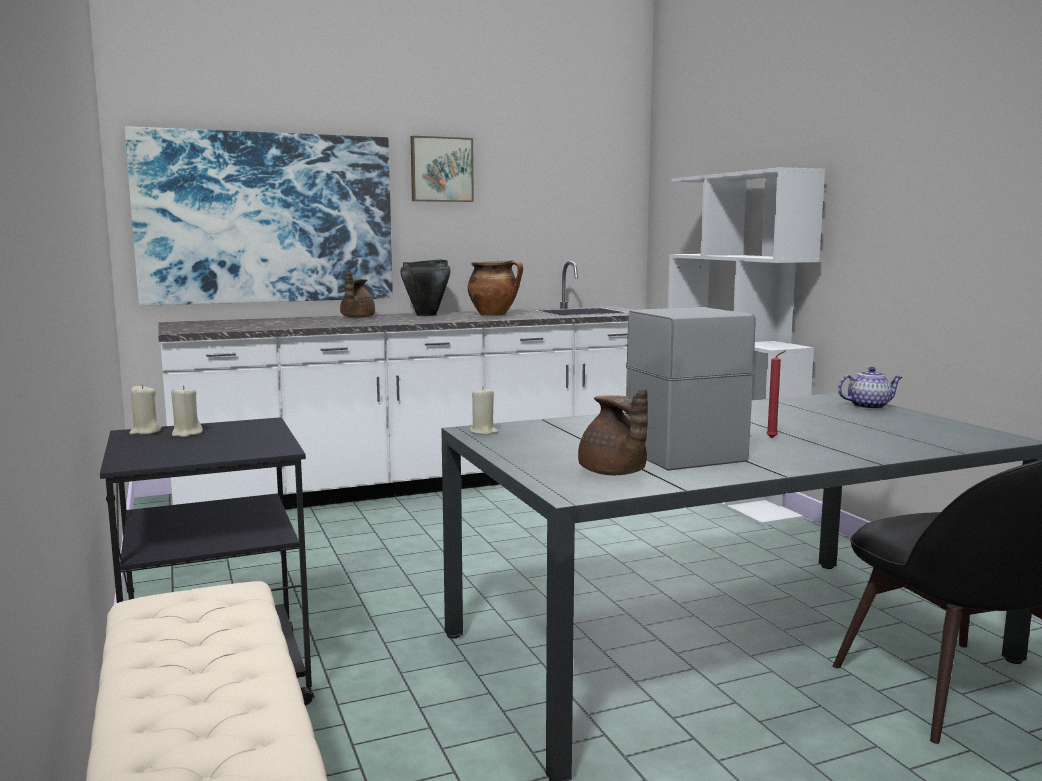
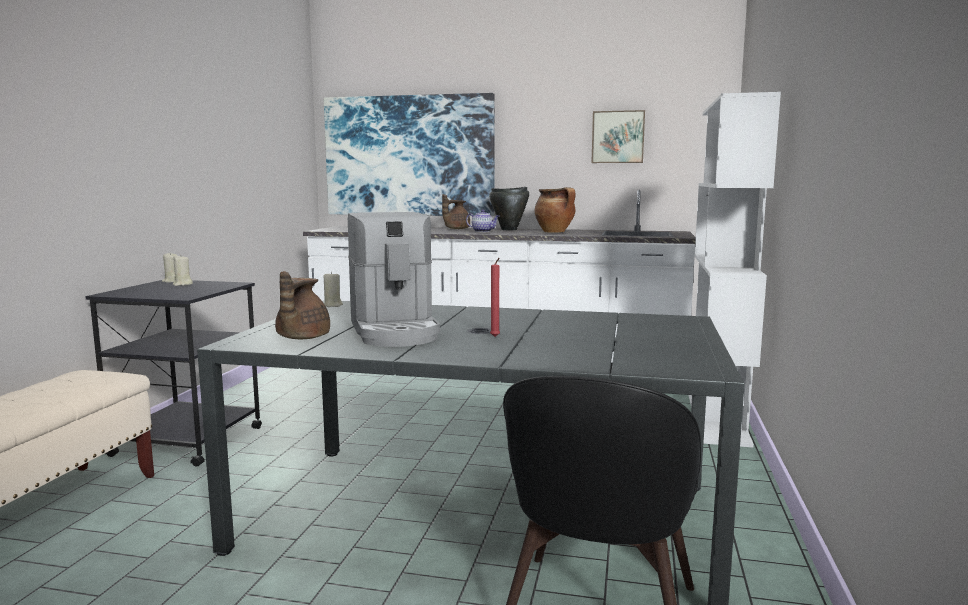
camera: 35 degrees right, 0 degrees up
picture [410,136,474,202] -> picture moved to [591,110,645,163]
coffee machine [626,307,756,471] -> coffee machine turned 150 degrees clockwise [348,212,440,347]
teapot [838,367,902,409] -> teapot moved to [466,210,499,232]

